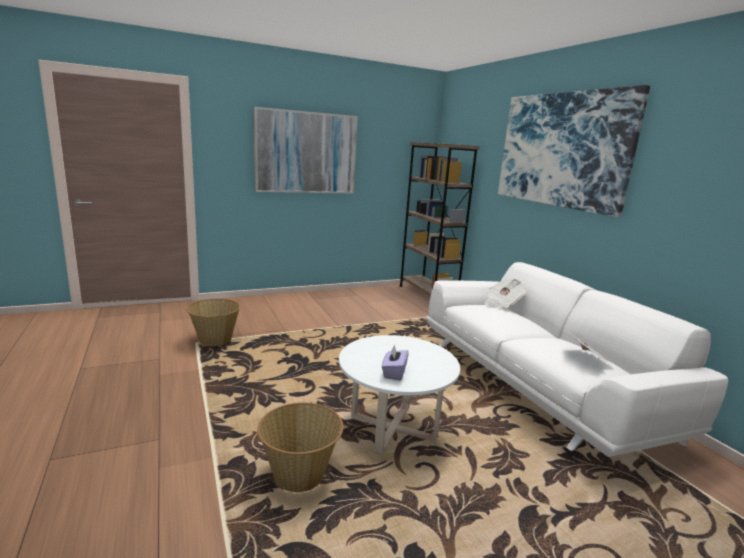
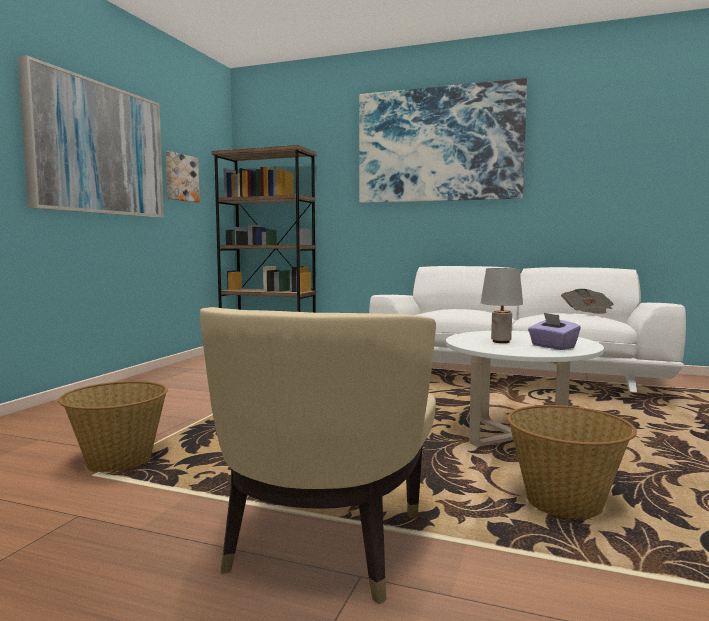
camera: 45 degrees left, 10 degrees down
newspaper [485,279,527,308] -> none
none -> picture [166,151,200,203]
none -> beige armchair [200,307,436,604]
none -> grey table lamp [481,268,523,343]

